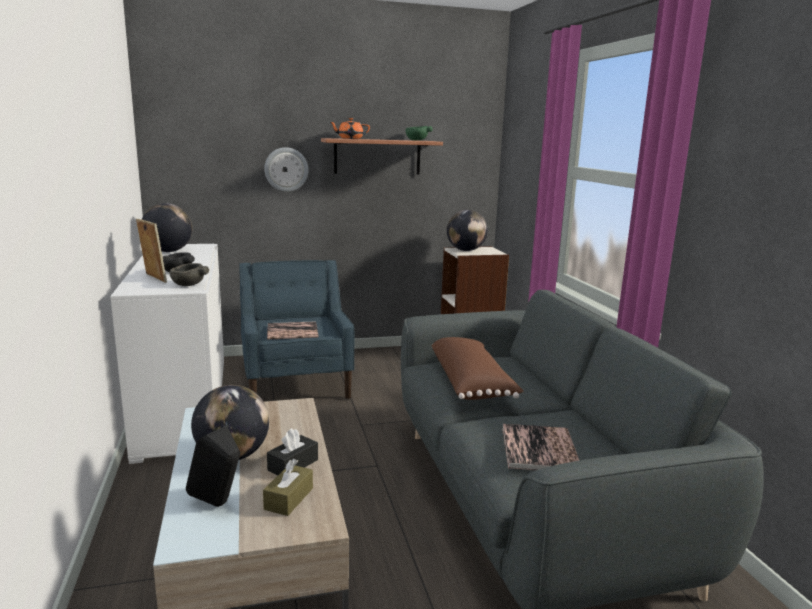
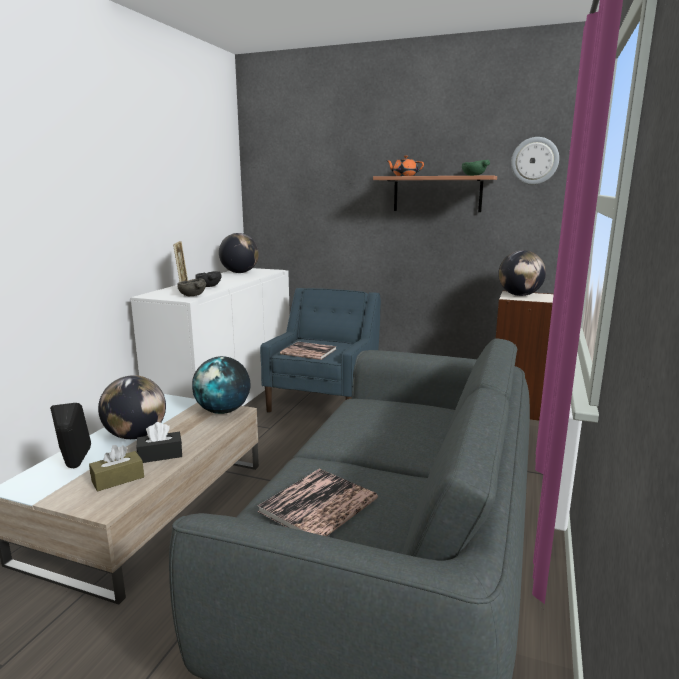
camera: 35 degrees right, 0 degrees up
wall clock [264,147,309,192] -> wall clock moved to [511,137,559,185]
brown pillow [431,337,523,400] -> none
none -> globe [192,356,251,414]

